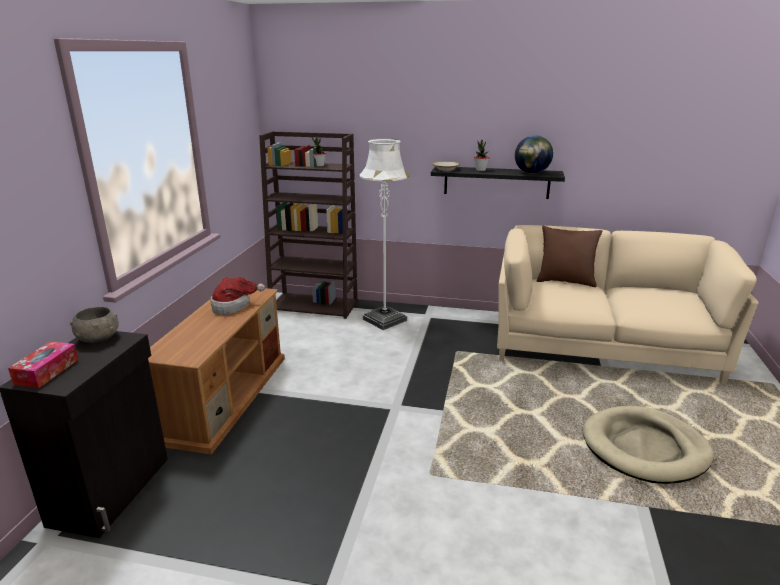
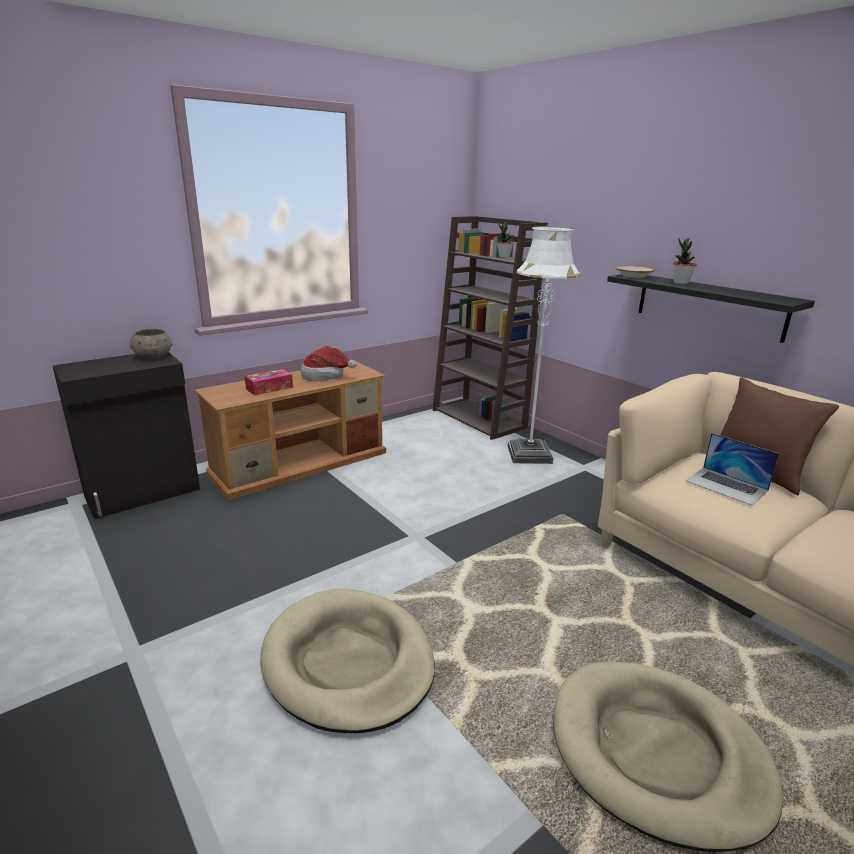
camera: 40 degrees right, 0 degrees up
tissue box [8,341,78,388] -> tissue box moved to [245,369,293,395]
globe [515,135,553,174] -> none
none -> beige dog bed [260,589,435,733]
none -> laptop [685,433,779,506]

